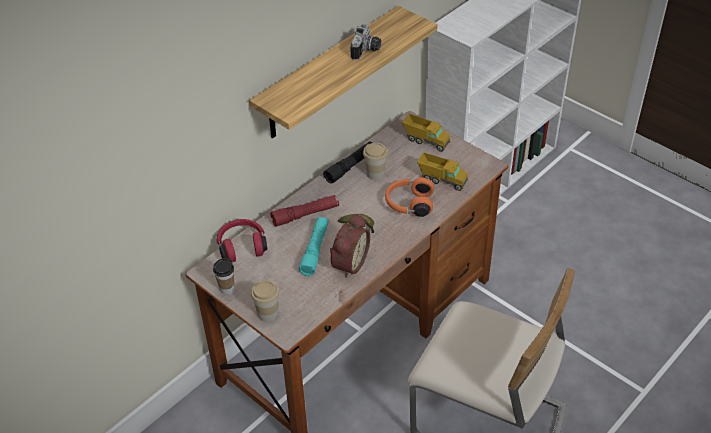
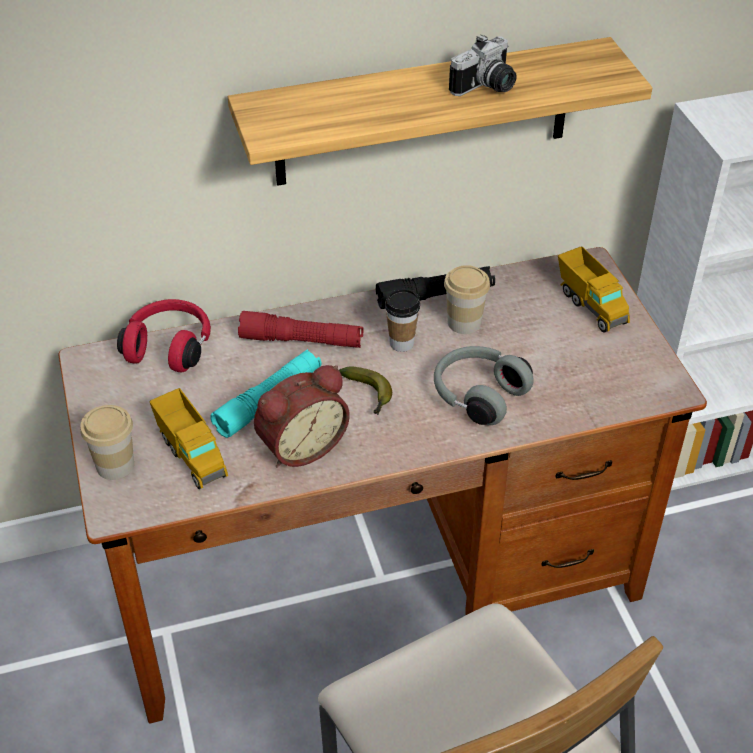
camera: 30 degrees right, 0 degrees up
cup [213,258,234,295] -> cup moved to [385,289,420,352]
orange headphones [385,177,434,217] -> grey headphones [434,346,534,425]
toy truck [417,152,468,191] -> toy truck moved to [149,388,228,489]

